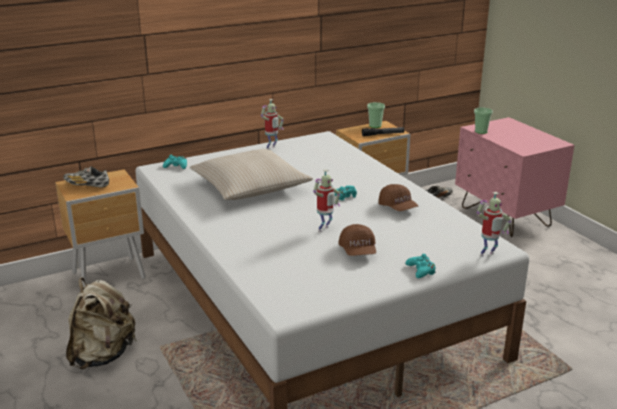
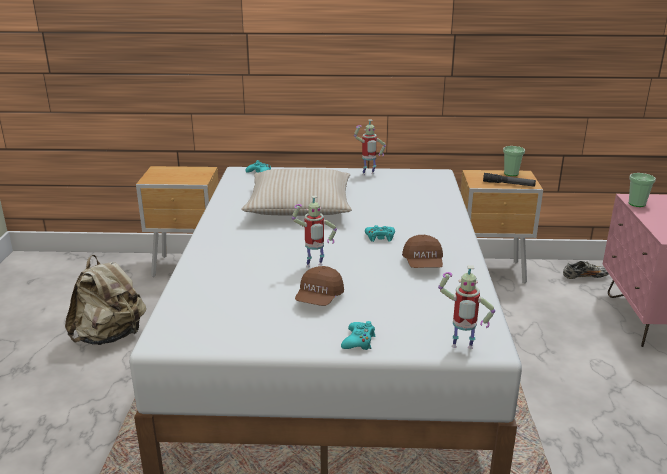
camera: 30 degrees right, 0 degrees up
shoe [63,166,109,187] -> none

